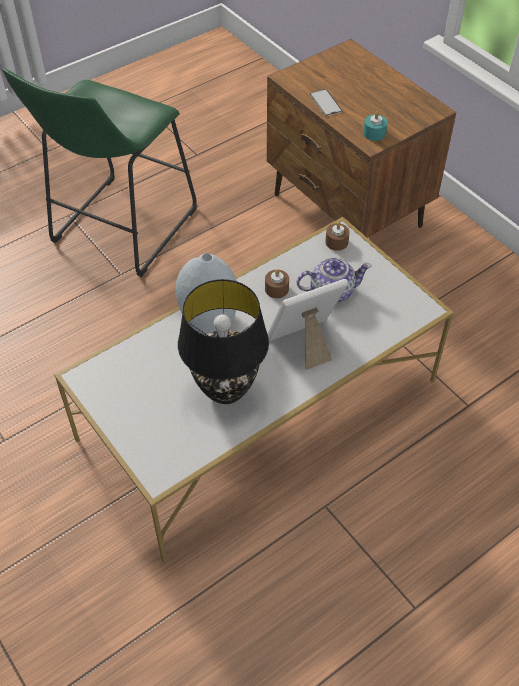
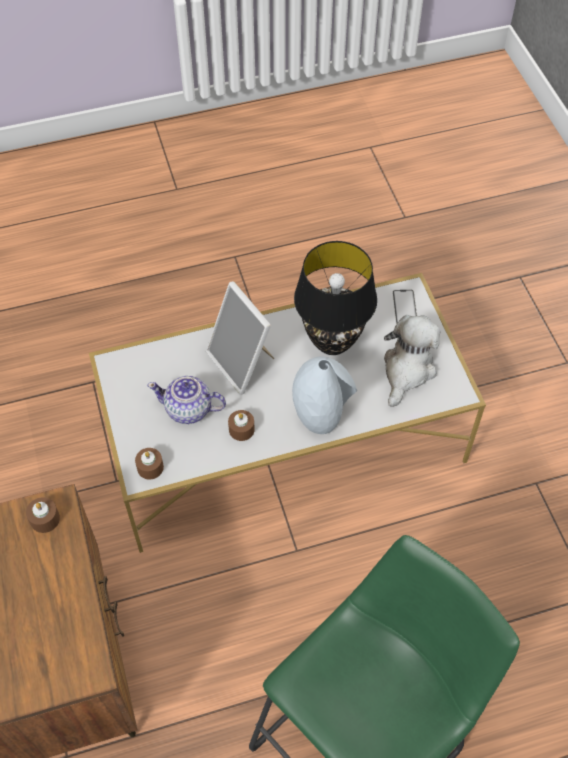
camera: 160 degrees left, 5 degrees up
picture frame [268,279,348,370] -> picture frame turned 60 degrees clockwise [206,281,274,395]
phone [310,89,342,116] -> phone moved to [393,290,417,324]
turquoise candle [363,111,387,141] -> brown candle [26,497,60,533]
none -> plush toy [384,315,440,407]

